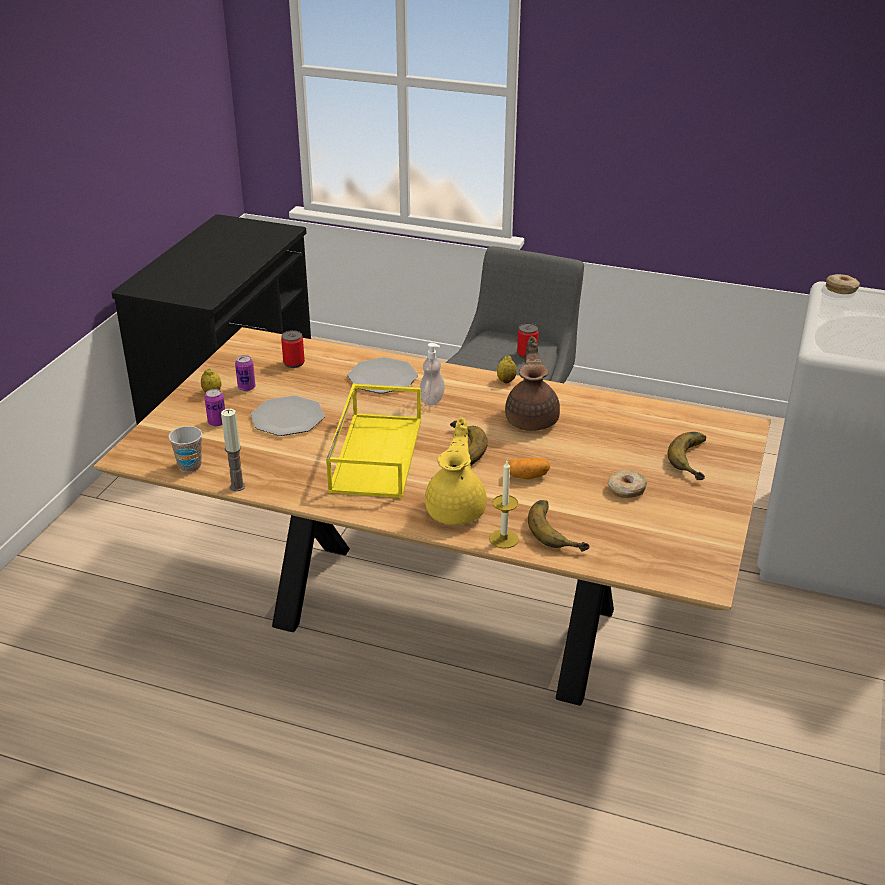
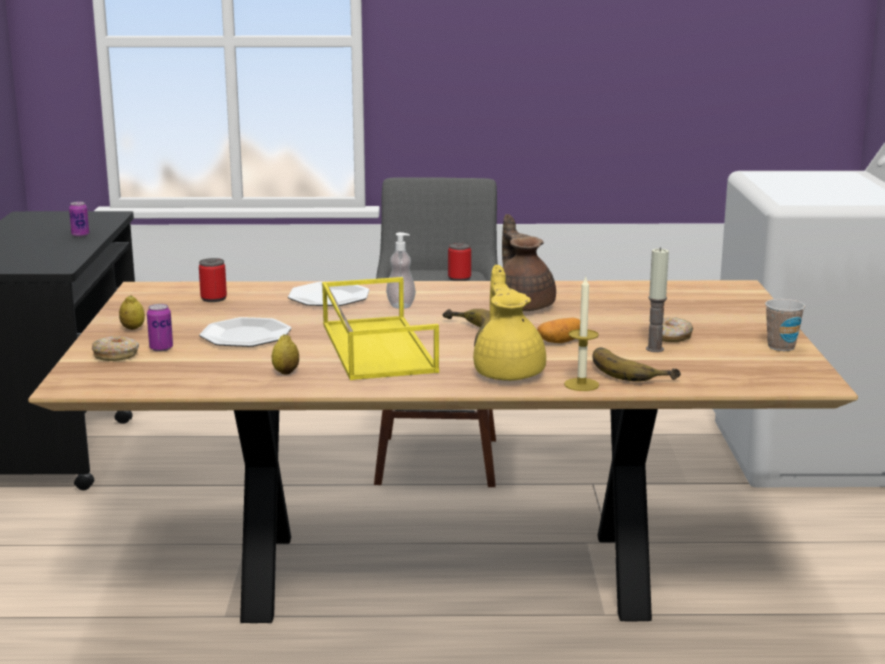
camera: 20 degrees left, 15 degrees down
cup [169,426,202,472] -> cup moved to [765,299,805,351]
candle [221,409,245,491] -> candle moved to [646,247,669,352]
can [235,355,256,391] -> can moved to [69,202,89,237]
lemon [497,356,517,383] -> lemon moved to [272,334,299,374]
banana [668,432,706,480] -> none
donut [826,274,860,294] -> donut moved to [92,336,139,361]

